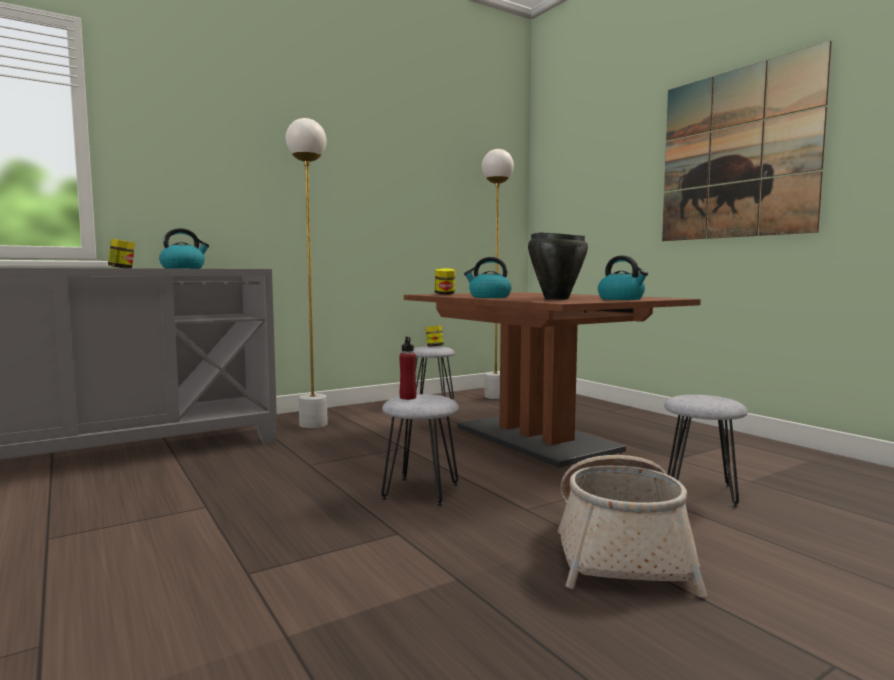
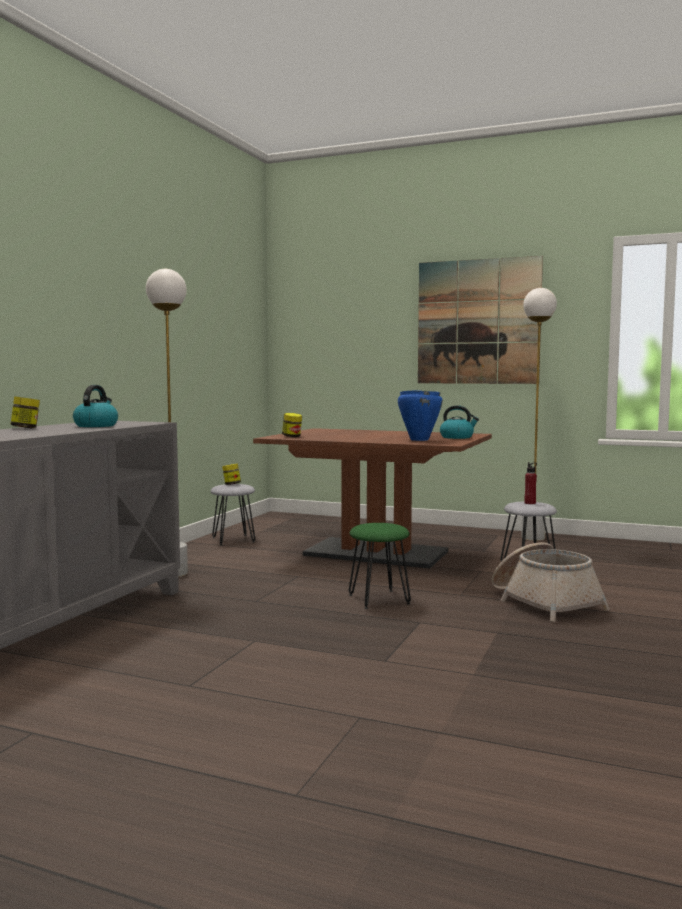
camera: 35 degrees left, 0 degrees up
grey stool [381,394,459,506] -> green stool [349,523,411,609]
red bottle [399,336,416,400] -> red bottle moved to [524,462,537,504]
kettle [464,257,512,298] -> none
white floor lamp [482,149,514,399] -> white floor lamp moved to [521,288,557,541]
black cooking pot [528,232,588,300] -> blue cooking pot [398,390,443,441]

